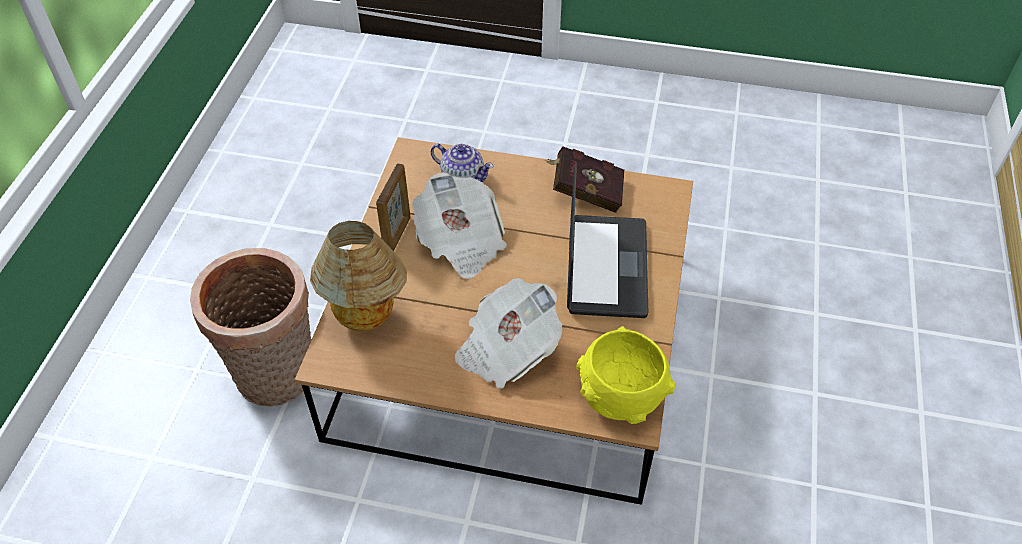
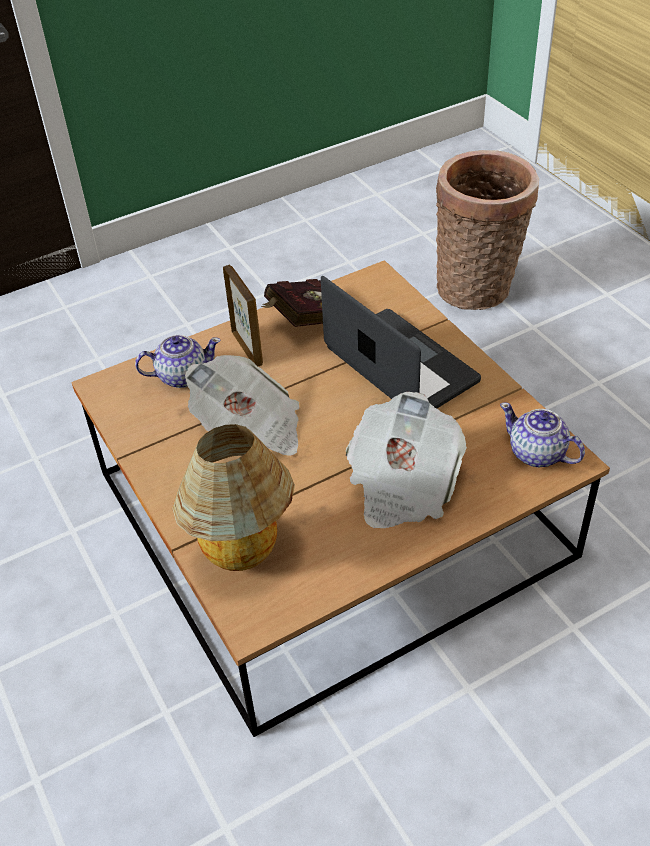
camera: 40 degrees left, 5 degrees down
basket [190,248,312,407] -> basket moved to [436,150,539,310]
picture frame [376,163,410,251] -> picture frame moved to [223,265,263,366]
yellow bowl [576,326,676,424] -> teapot [500,403,585,468]

